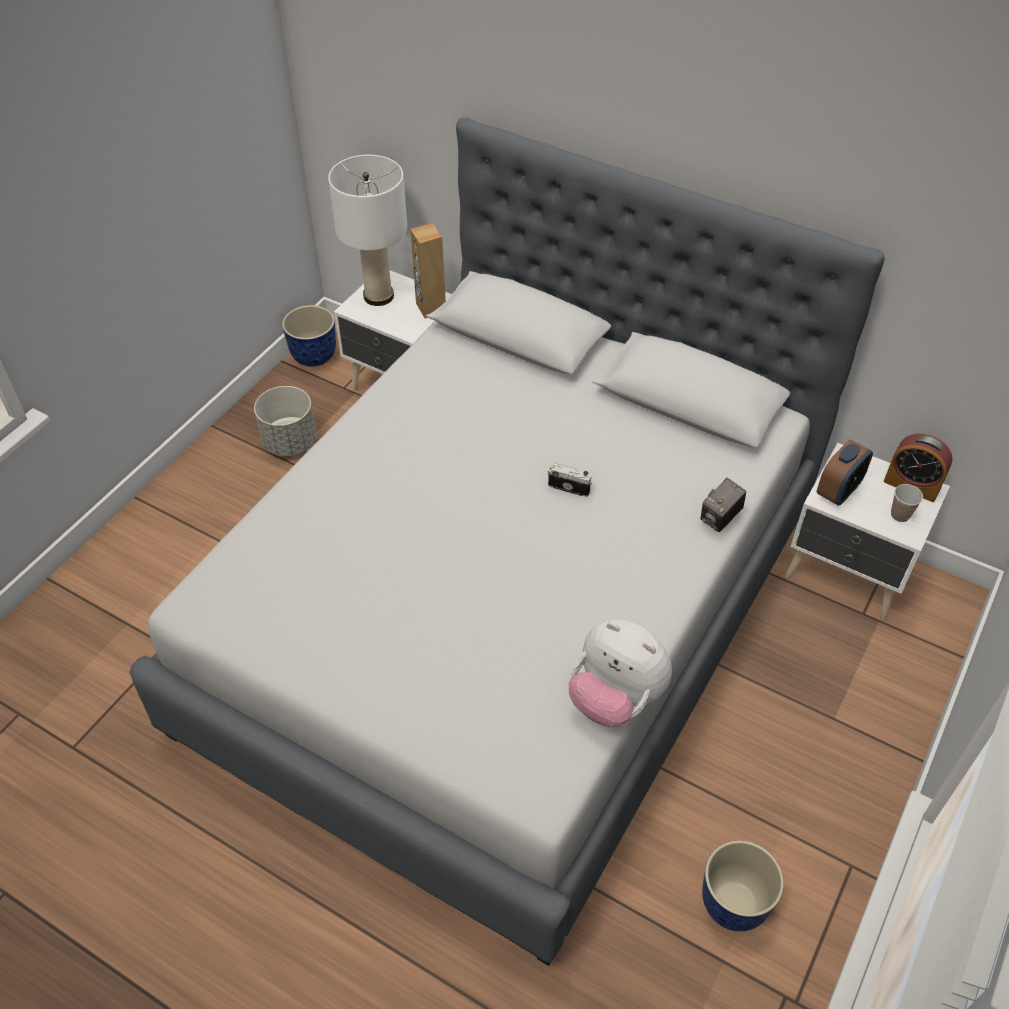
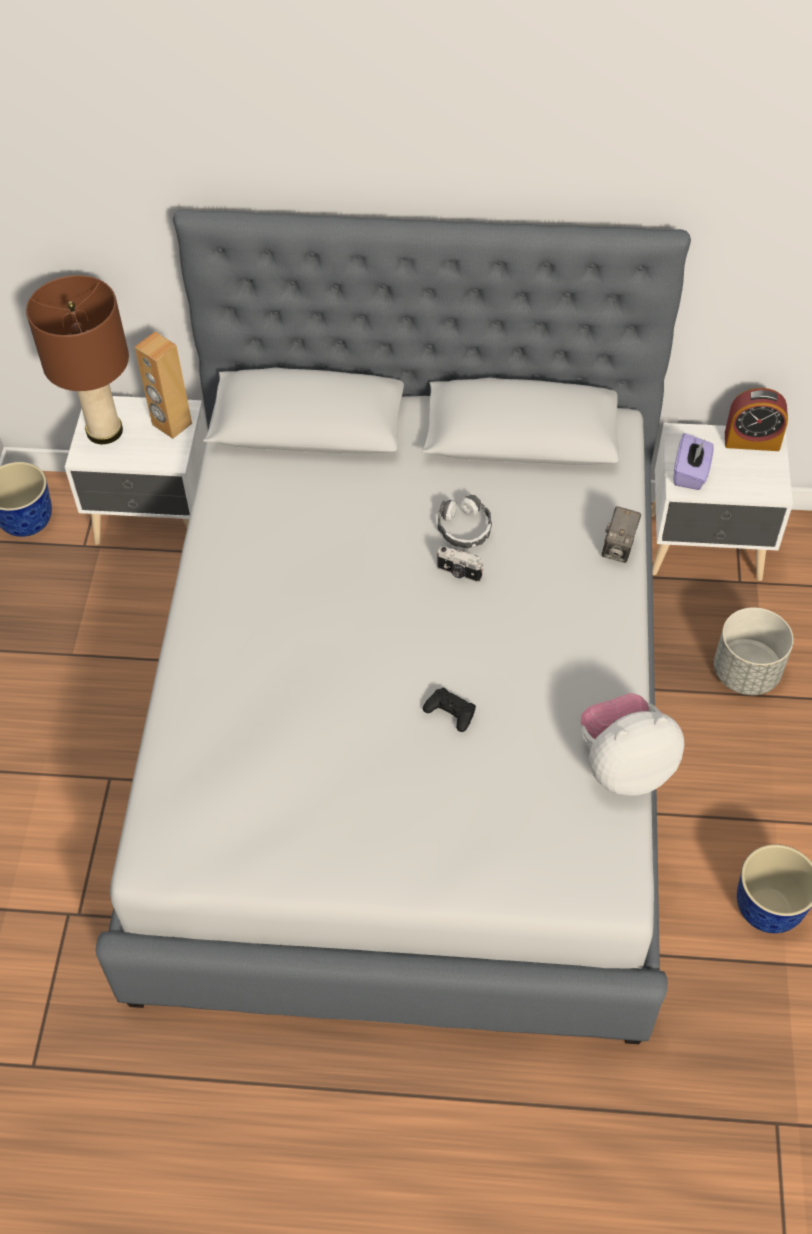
camera: 25 degrees left, 5 degrees up
grey planter [254,386,317,456] -> grey planter moved to [714,607,794,695]
white table lamp [328,155,407,306] -> brown table lamp [26,275,129,444]
camera [548,463,592,497] -> camera turned 150 degrees counterclockwise [437,546,484,582]
plush toy [569,619,672,727] -> plush toy turned 150 degrees clockwise [581,693,684,796]
alarm clock [817,439,873,506] -> purple tissue box [673,433,714,490]
cup [891,484,923,522] -> none
none -> black game controller [423,688,476,732]
none -> headphones [438,495,492,549]

